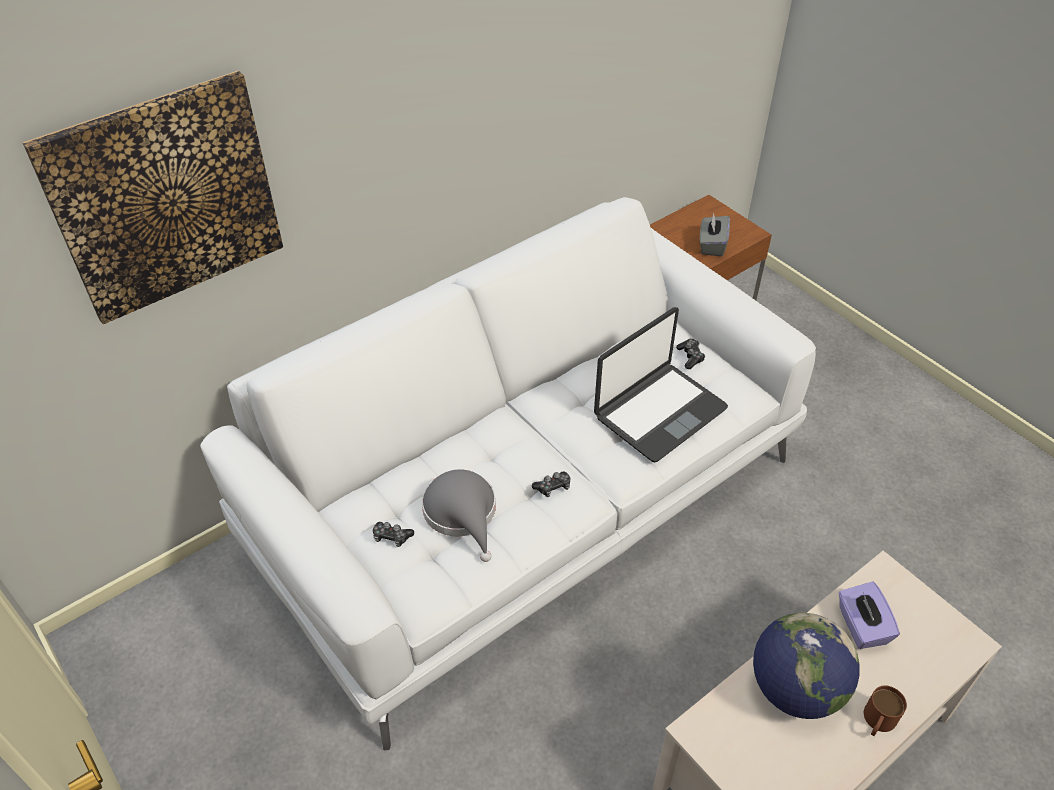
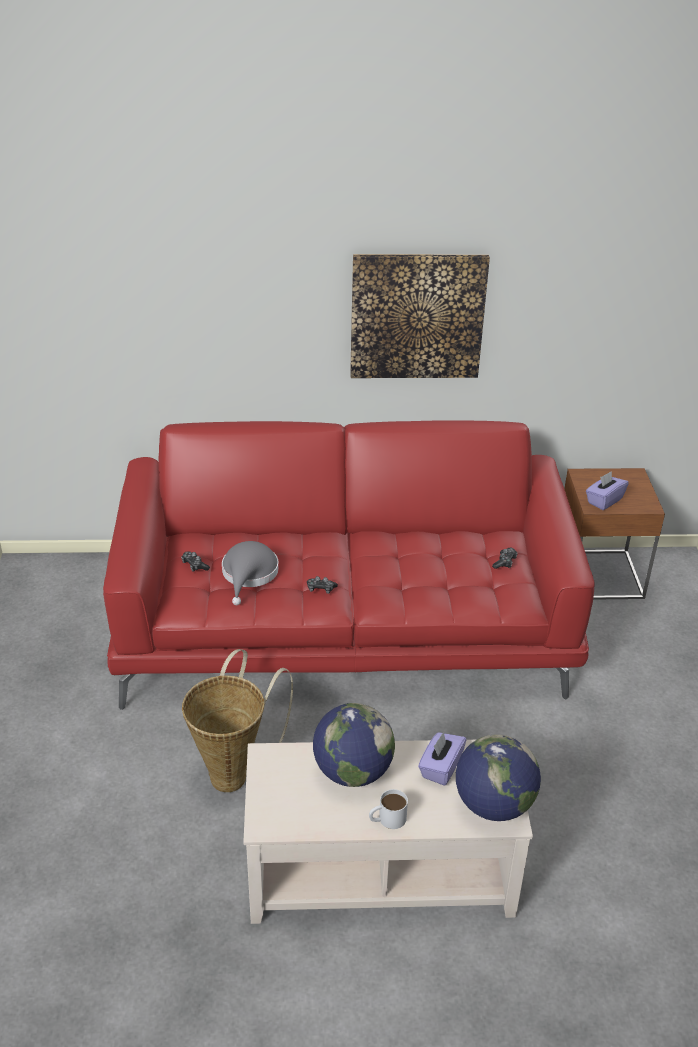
camera: 35 degrees right, 10 degrees down
picture [22,71,283,324] -> picture moved to [350,254,490,378]
white sofa [200,197,816,750] -> red sofa [103,420,595,710]
laptop [594,307,728,463] -> none
grey tissue box [700,213,730,256] -> purple tissue box [586,471,629,510]
brown mug [864,686,907,736] -> white mug [369,789,408,829]
none -> basket [182,649,293,792]
none -> globe [456,734,541,821]

